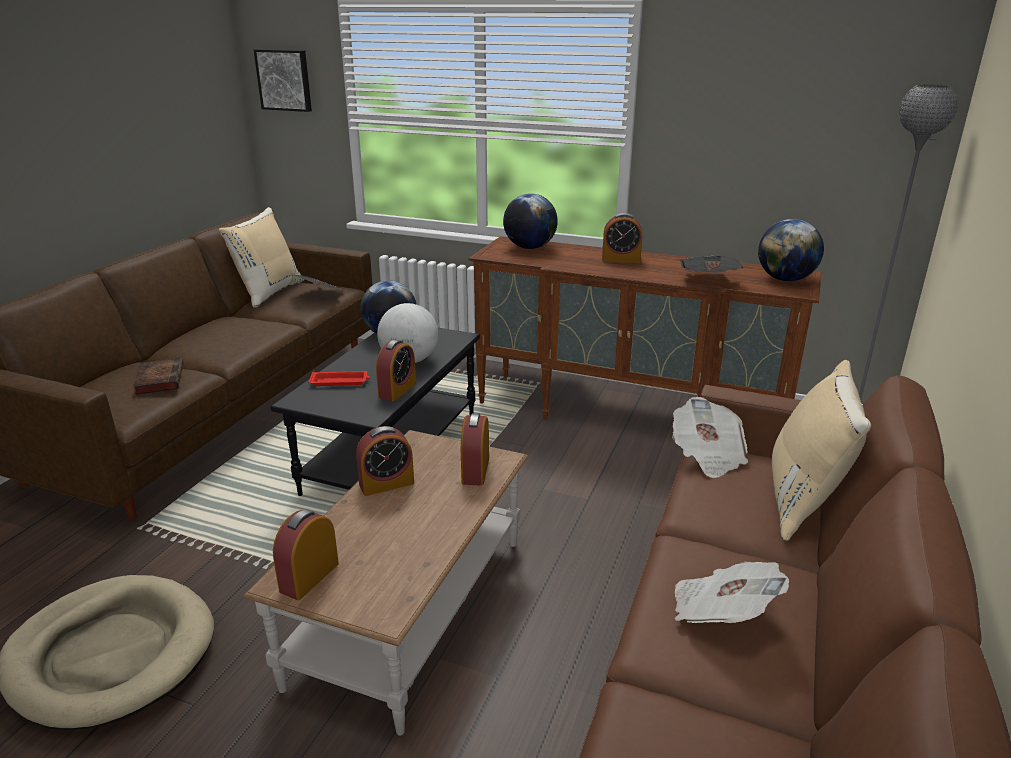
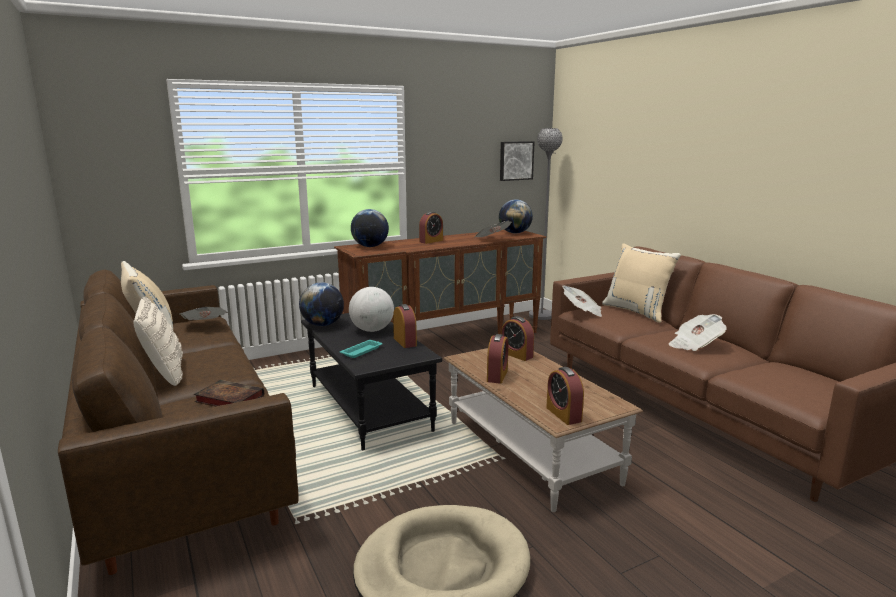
camera: 50 degrees left, 10 degrees down
picture [254,49,312,112] -> picture moved to [500,141,534,181]
red tray [308,371,370,386] -> turquoise tray [340,340,383,358]
none -> beige pillow [133,297,183,386]

